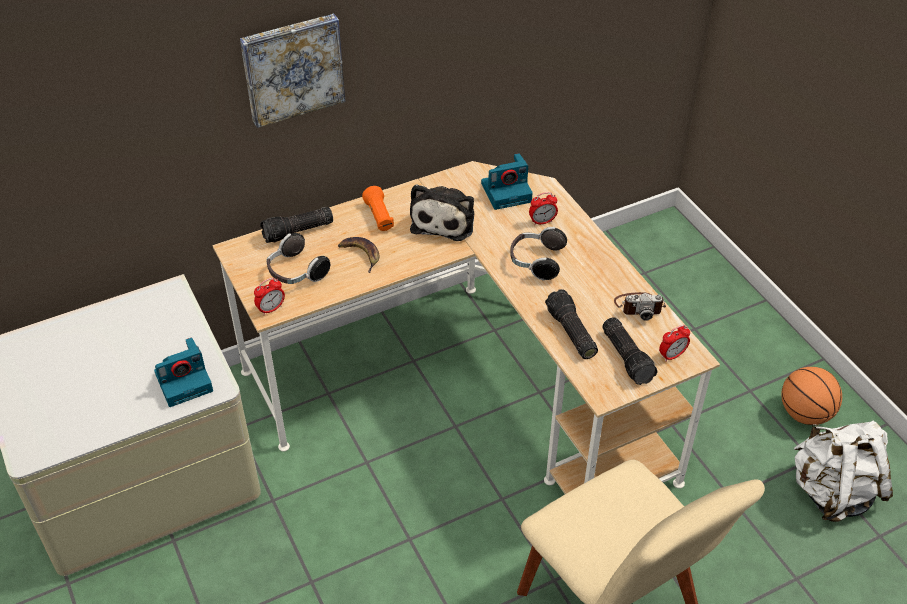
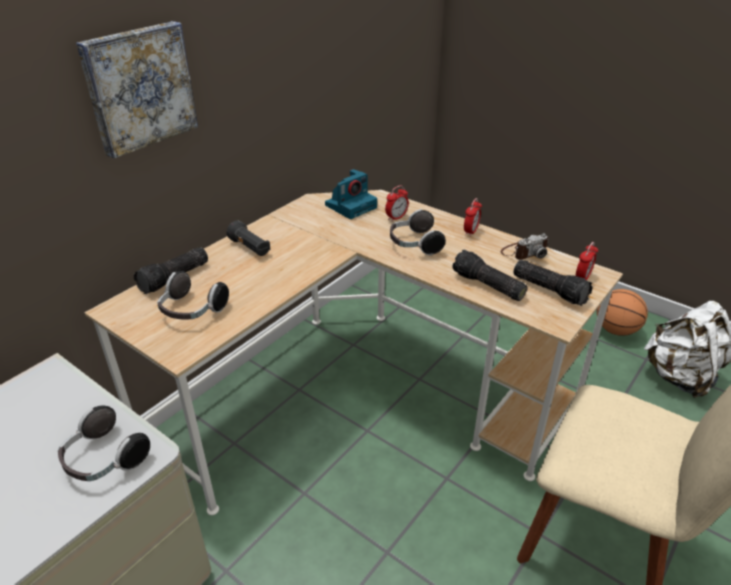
camera: 25 degrees left, 10 degrees down
camera [154,337,213,407] -> headphones [58,405,150,481]
alarm clock [254,278,285,315] -> alarm clock moved to [464,198,482,237]
banana [338,237,379,273] -> none
orange flashlight [362,186,394,231] -> black flashlight [227,221,270,256]
plush toy [410,184,475,241] -> none

